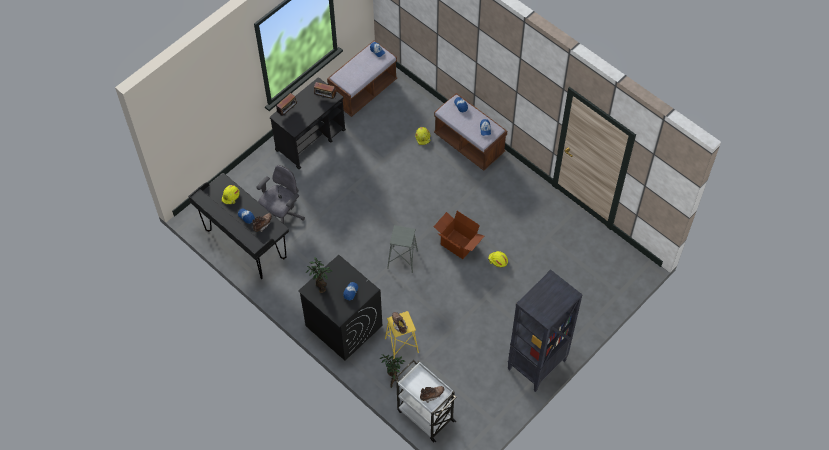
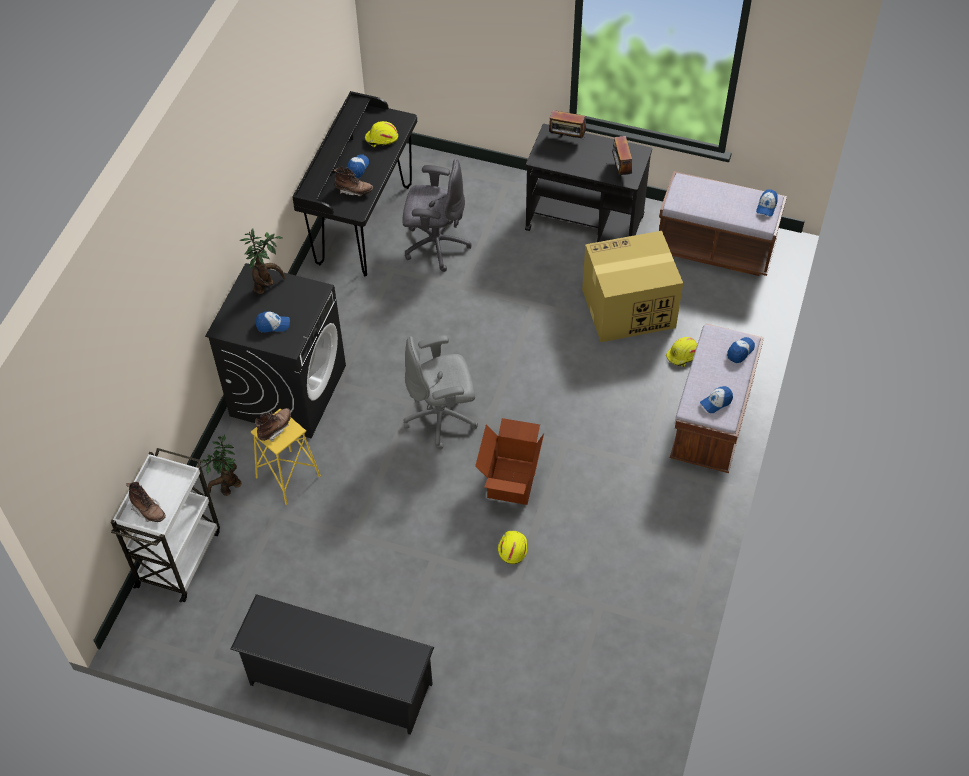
camera: 65 degrees right, 5 degrees down
grey stool [387,225,418,273] -> grey office chair [403,335,478,449]
black bookcase [508,269,582,392] -> black shoe rack [231,594,434,735]
none -> cardboard box [582,231,683,342]

